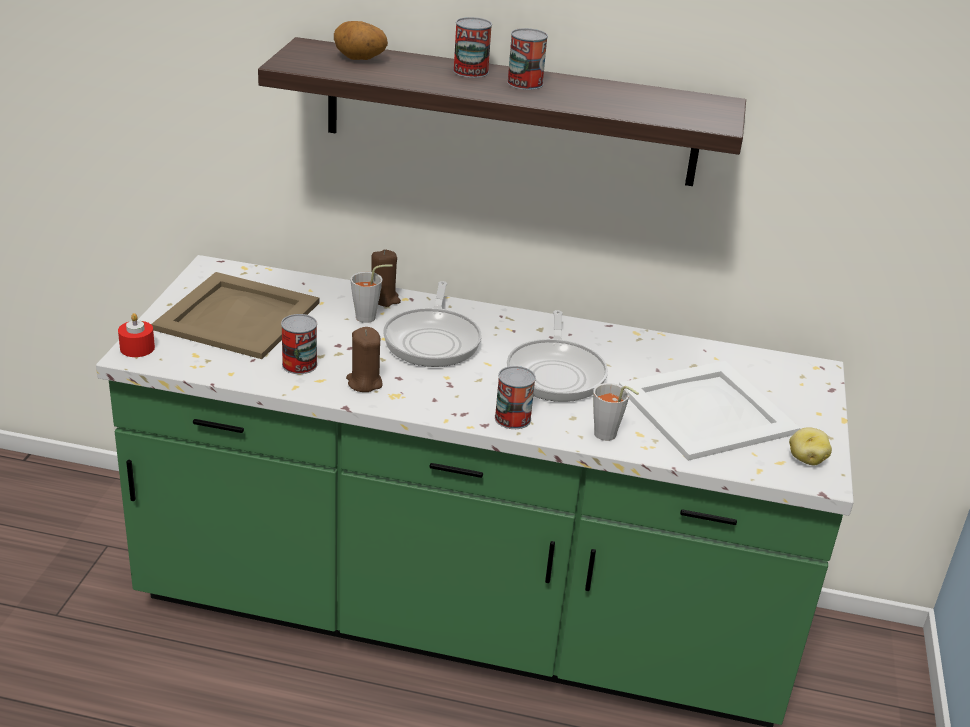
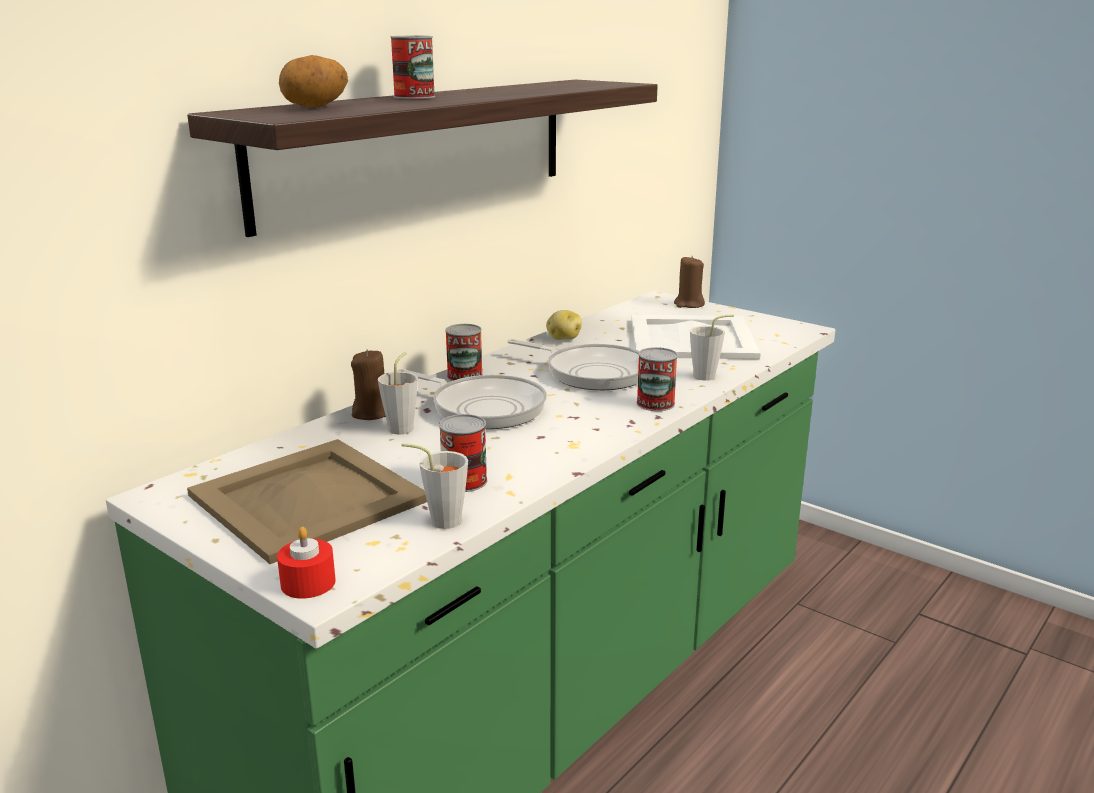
camera: 60 degrees left, 10 degrees down
brown candle [346,327,383,392] -> brown candle moved to [674,256,705,308]
can [507,28,548,90] -> can moved to [445,324,483,381]
potato [789,427,832,466] -> potato moved to [546,310,582,340]
none -> grey cup [401,443,468,529]

